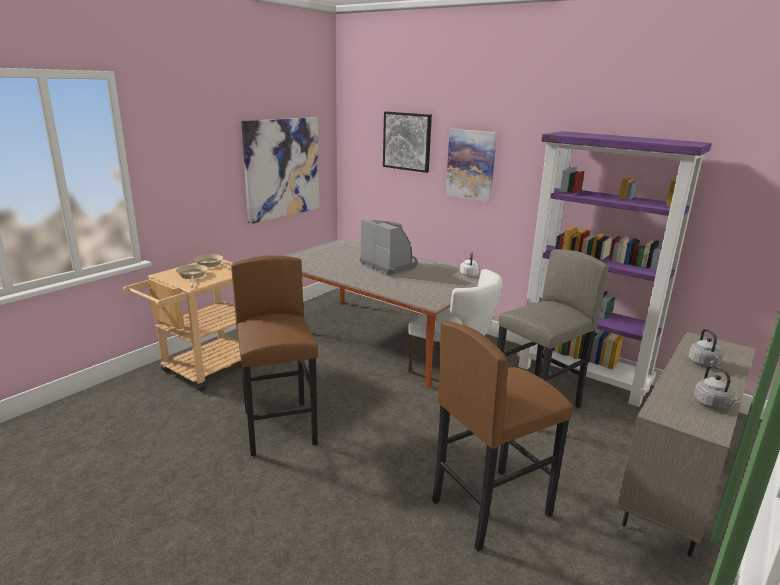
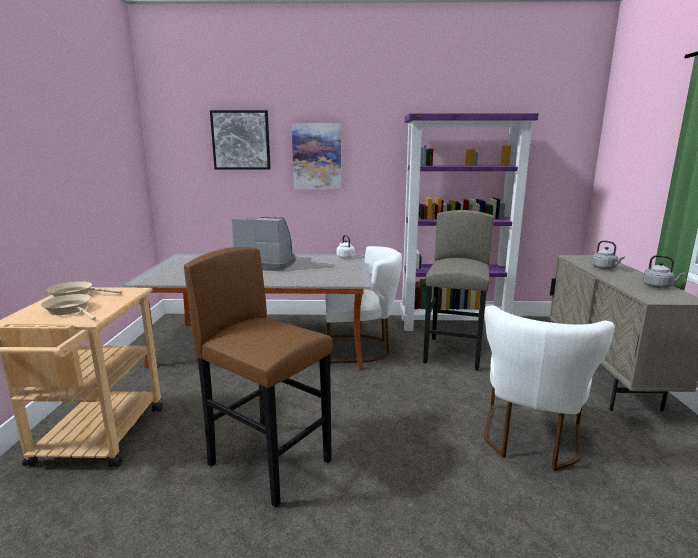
camera: 35 degrees left, 5 degrees down
picture [241,117,319,224] -> none
brown stool [432,321,573,552] -> white chair [484,305,615,471]

